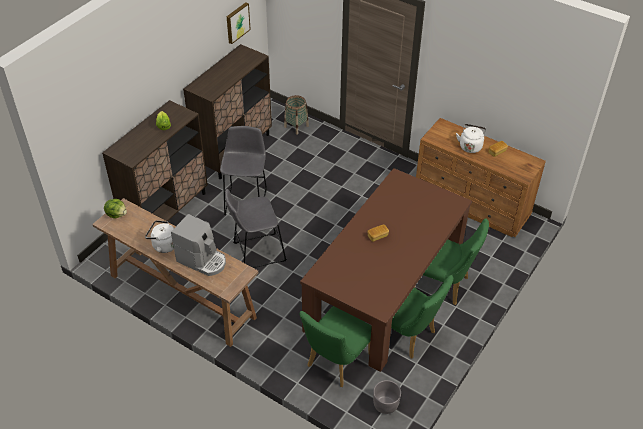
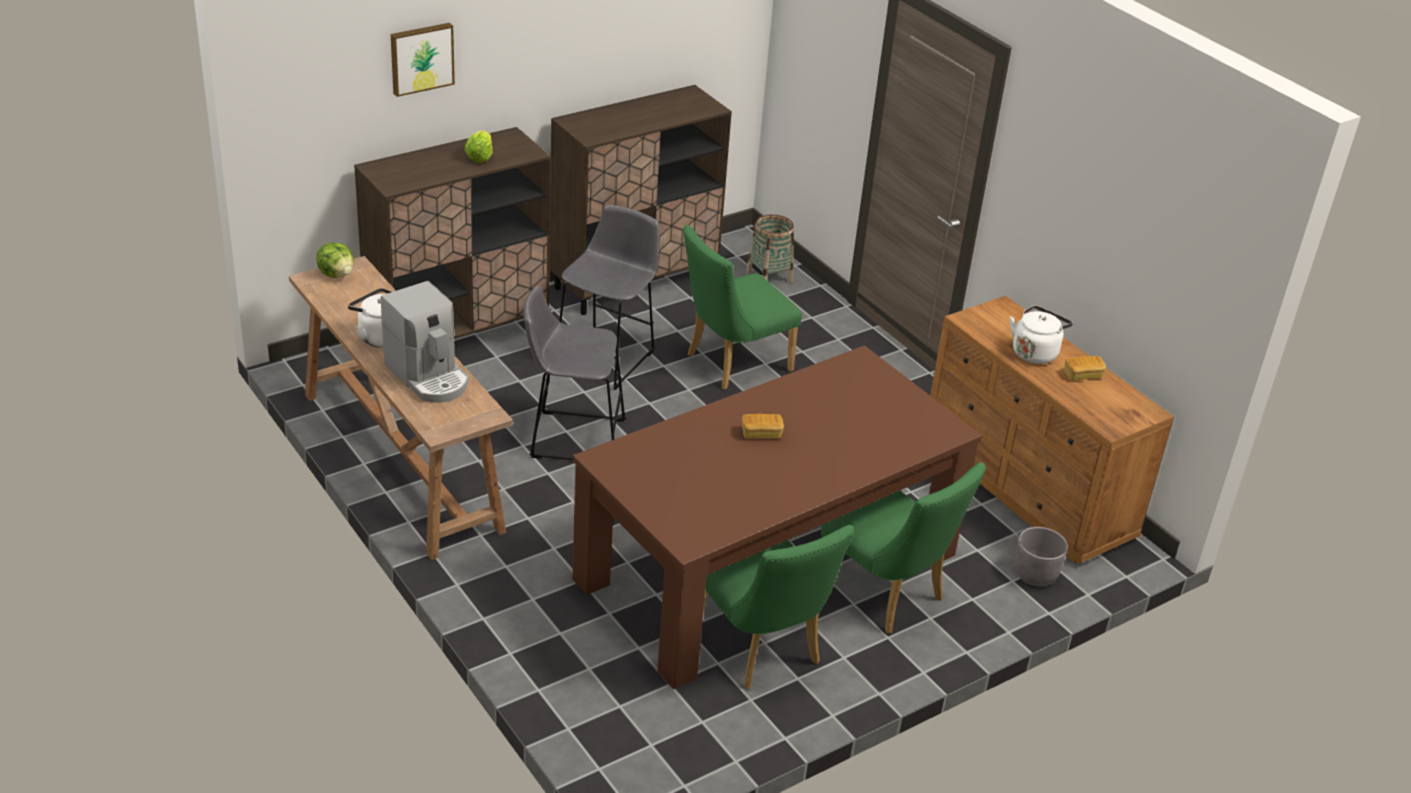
camera: 20 degrees right, 10 degrees down
picture [227,2,251,44] -> picture moved to [391,23,455,97]
green chair [299,306,372,387] -> green chair moved to [683,225,802,390]
grey planter [373,380,401,414] -> grey planter moved to [1014,527,1068,586]

